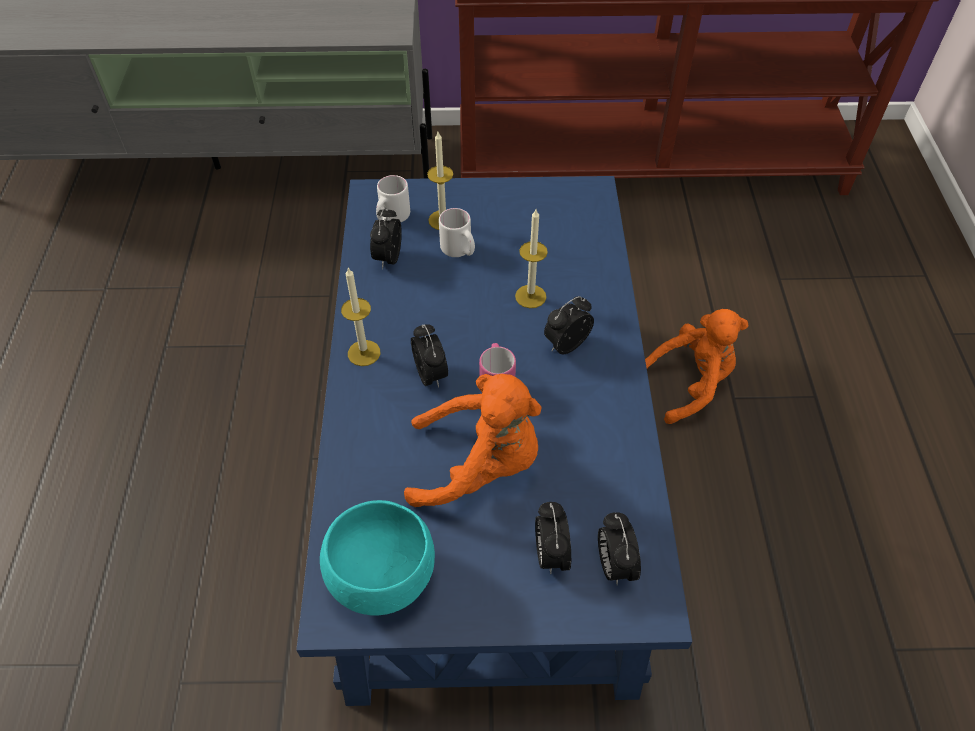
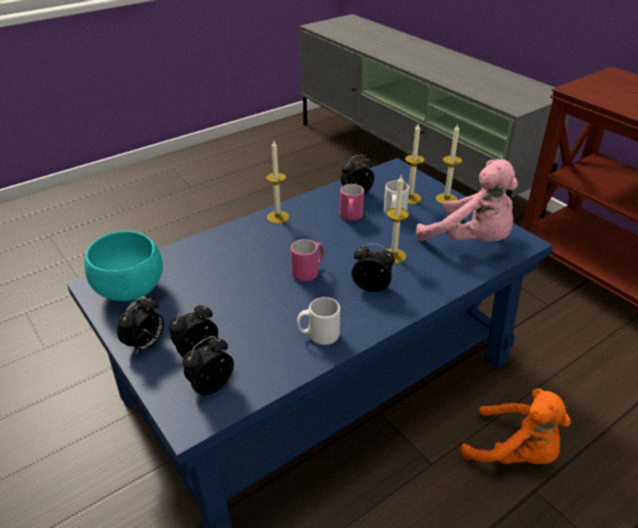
camera: 55 degrees right, 15 degrees down
white mug [376,175,410,222] -> white mug moved to [297,297,340,345]
orange plush toy [404,374,541,507] -> none
alarm clock [411,324,448,388] -> alarm clock moved to [117,296,164,355]
none -> pink mug [340,184,364,221]
none -> pink plush toy [416,159,518,241]
none -> candle [436,124,462,204]

